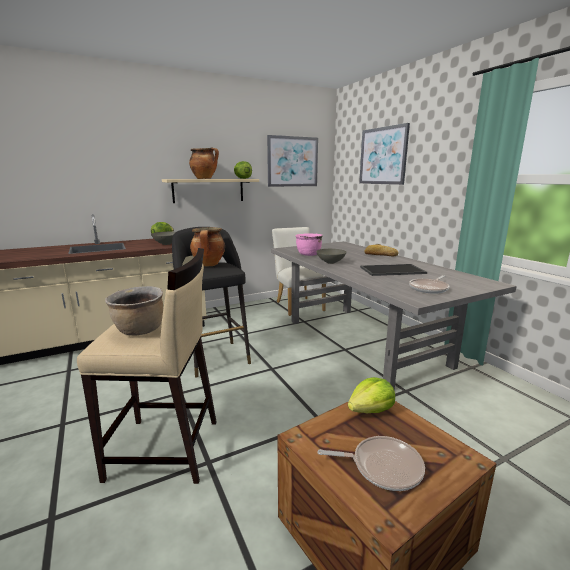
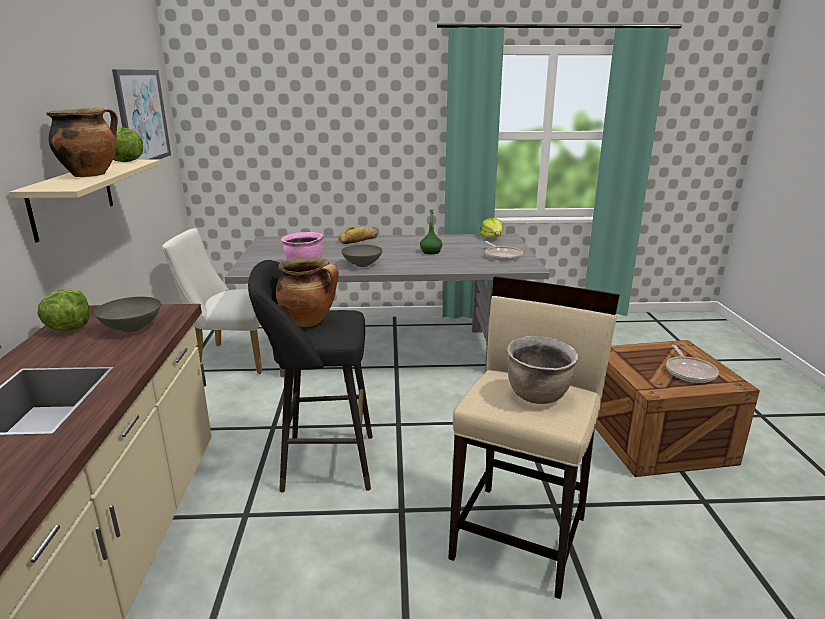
camera: 65 degrees left, 5 degrees up
frying pan [317,436,425,491] -> frying pan turned 150 degrees clockwise [666,345,719,383]
lettuce [348,377,395,413] -> lettuce moved to [480,218,503,238]
picture [359,123,410,185] -> none
tray [360,264,427,276] -> green bottle [420,209,443,254]

